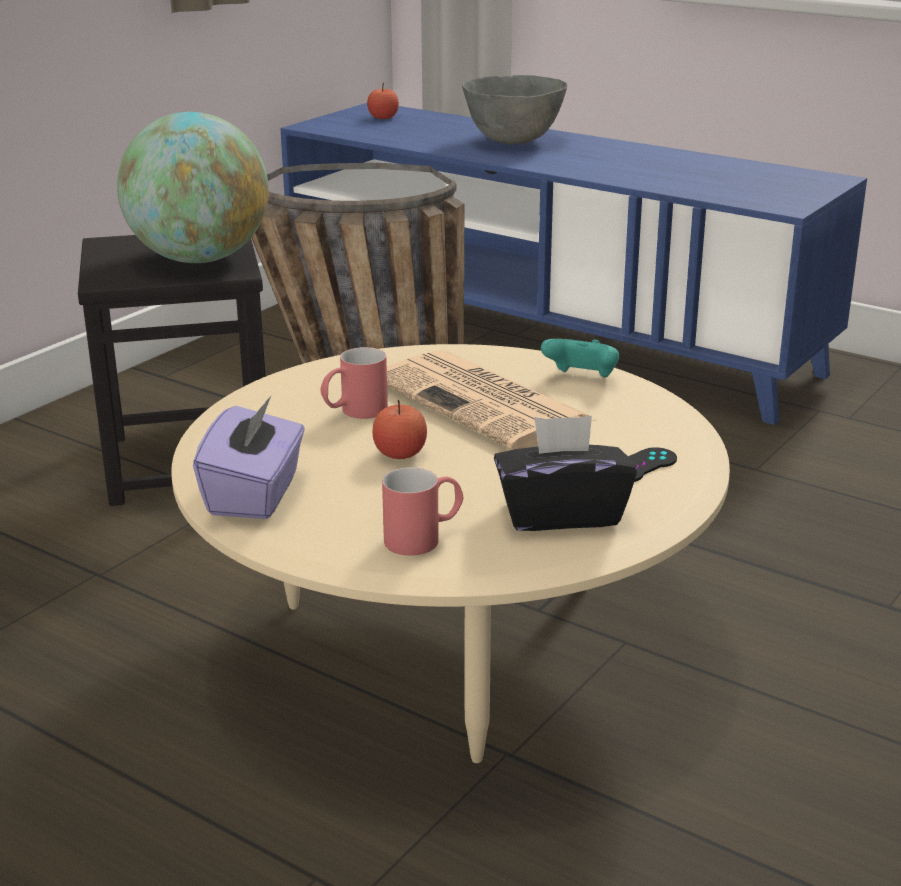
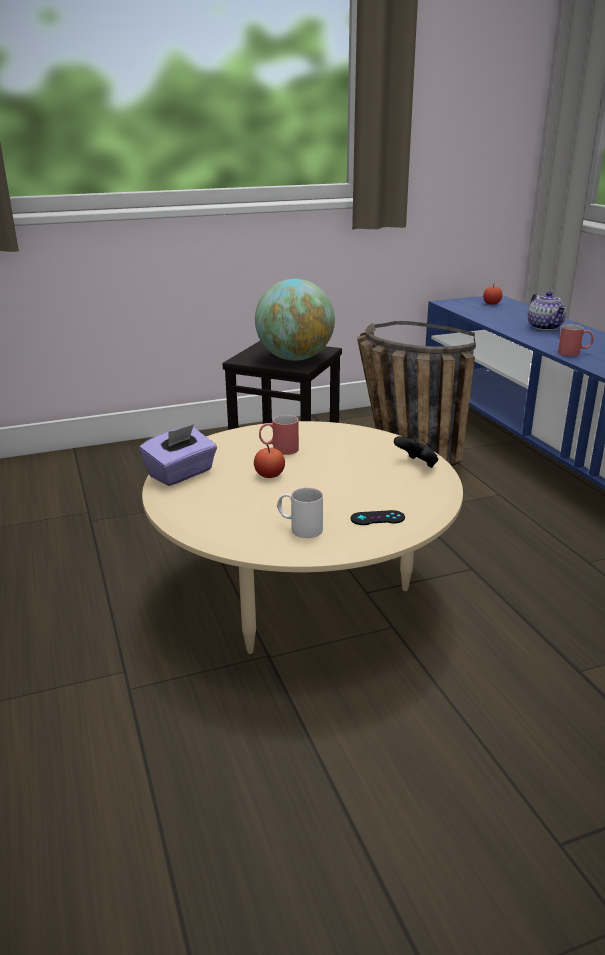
camera: 35 degrees right, 0 degrees up
red mug [382,467,464,556] -> red mug moved to [558,325,594,356]
newspaper [387,350,596,450] -> none
grey bowl [462,75,567,144] -> teapot [528,291,566,331]
black tissue box [494,416,637,531] -> white mug [277,488,323,538]
turquoise game controller [541,339,619,378] -> black game controller [394,436,438,468]

